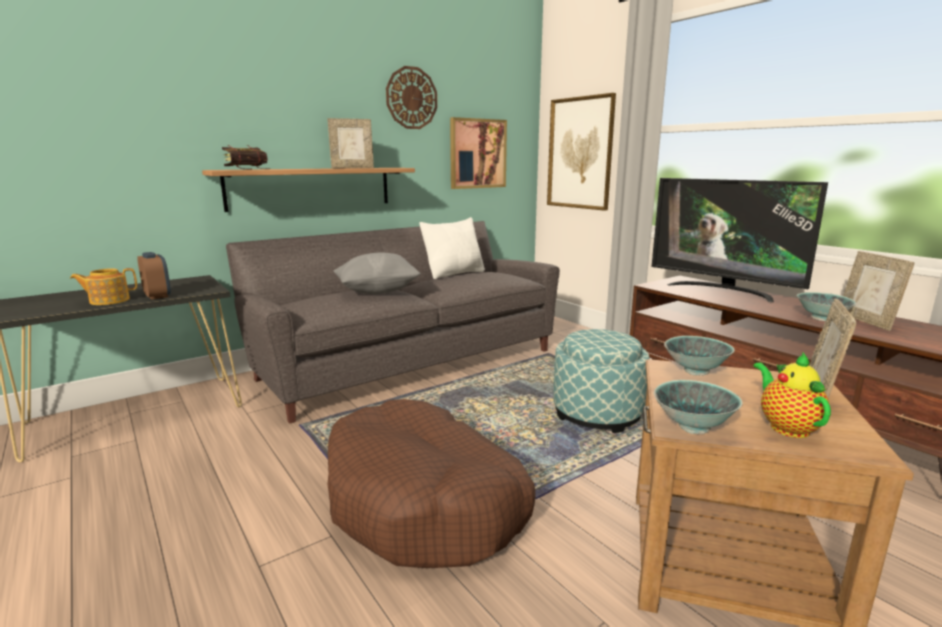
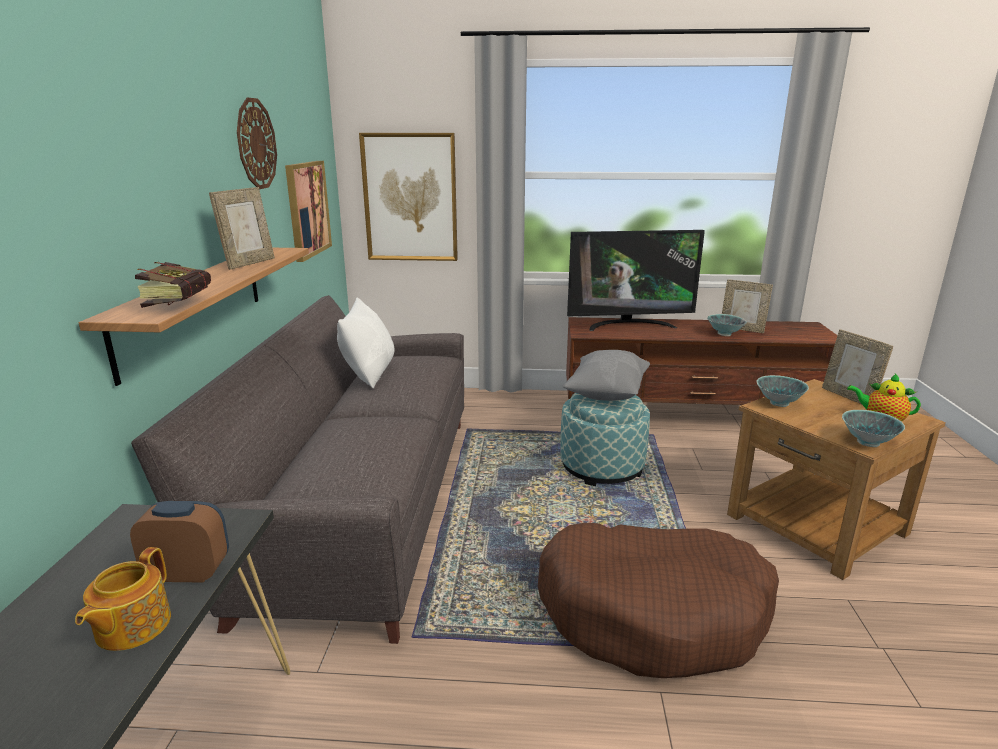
camera: 50 degrees left, 5 degrees up
grey pillow [334,252,421,294] -> grey pillow moved to [562,350,650,401]

